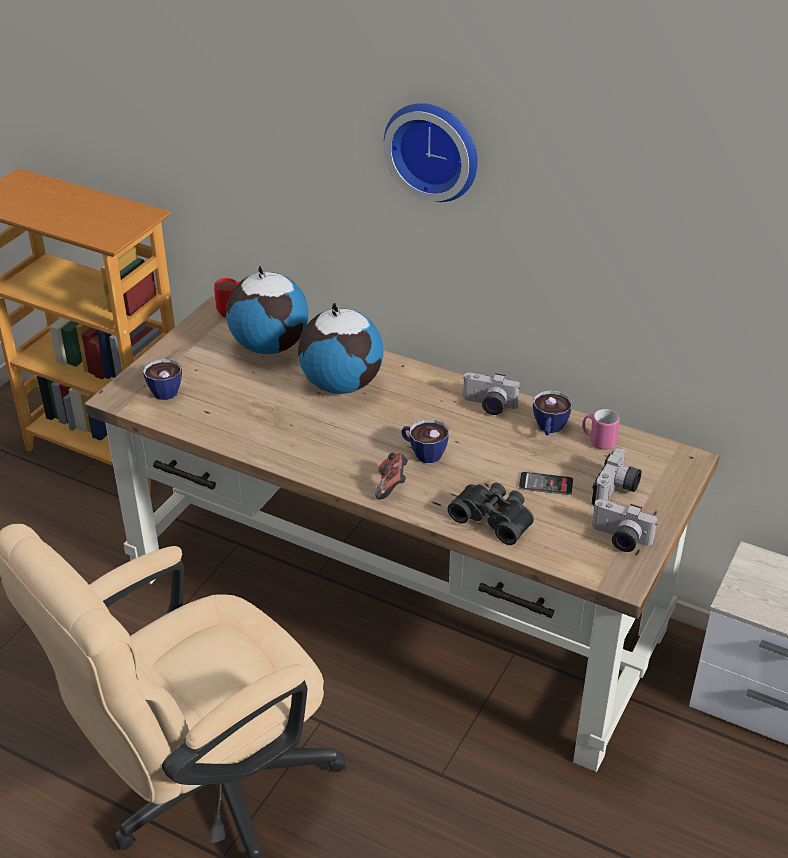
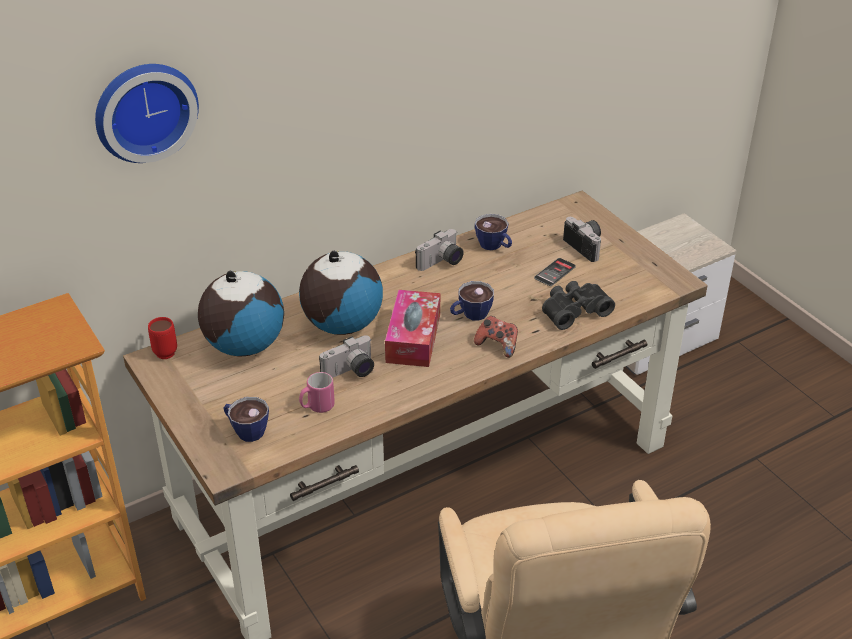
camera: 60 degrees left, 0 degrees up
wall clock [384,103,478,202] -> wall clock moved to [95,64,199,163]
pink mug [582,409,620,450] -> pink mug moved to [299,372,335,413]
camera [592,499,657,552] -> camera moved to [319,335,374,378]
none -> tissue box [385,290,440,367]

